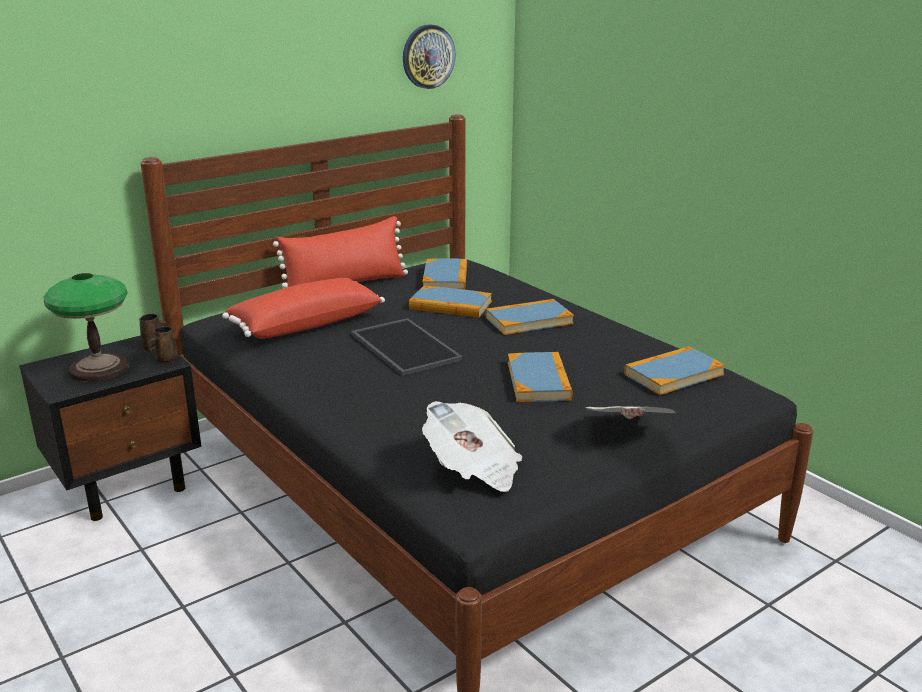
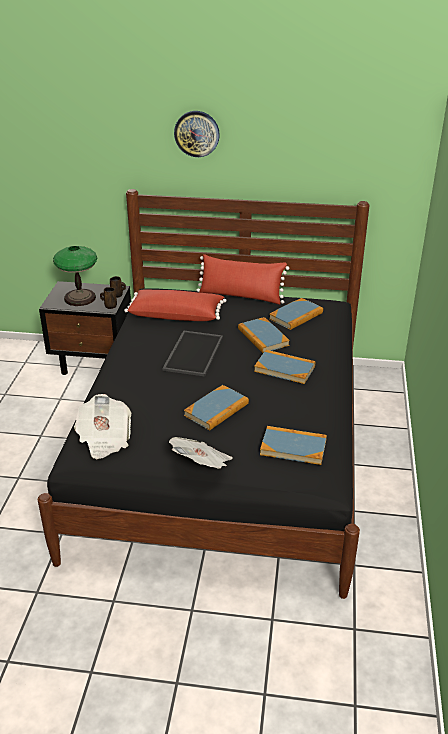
camera: 45 degrees right, 10 degrees up
wall clock [403,24,456,89] -> wall clock moved to [174,111,220,157]

